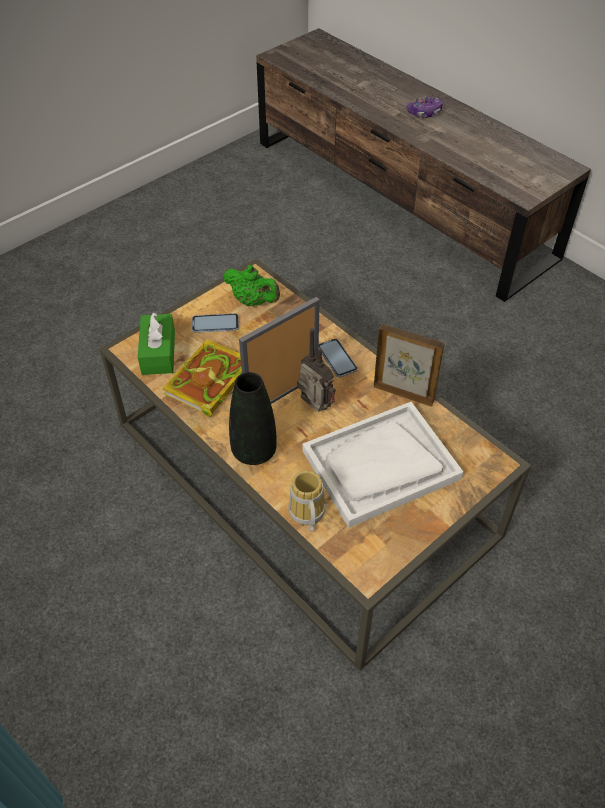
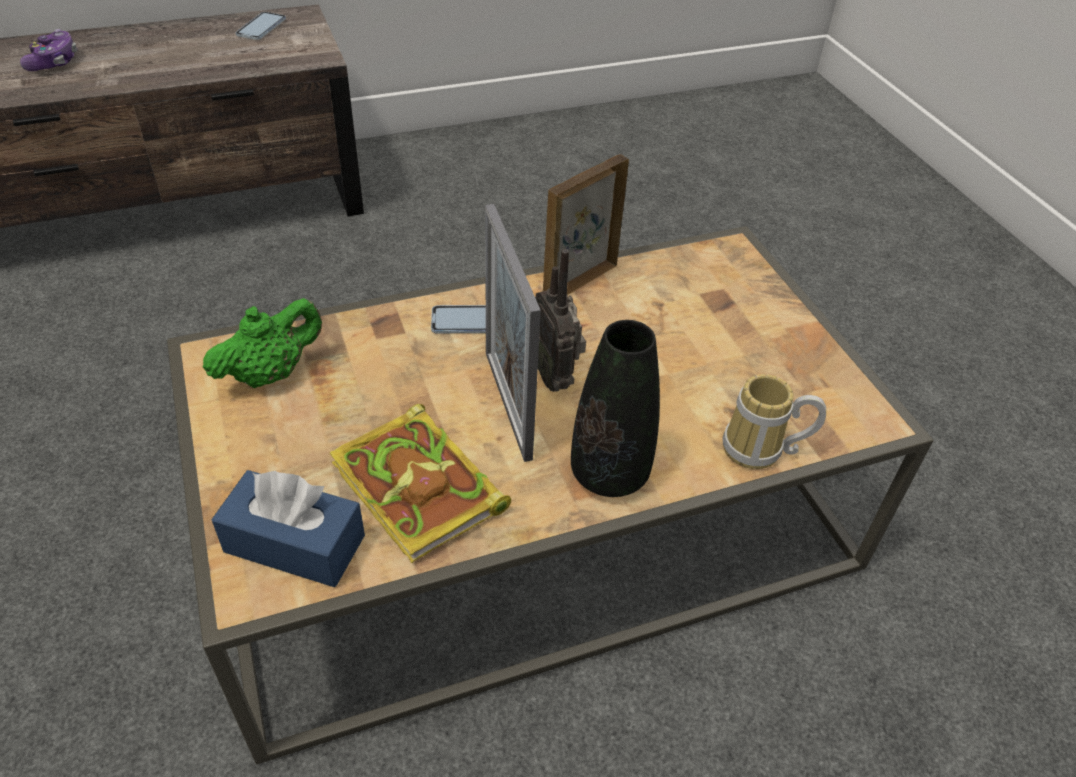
camera: 70 degrees left, 5 degrees down
green tissue box [138,312,175,375] -> blue tissue box [211,470,365,587]
phone [192,313,239,333] -> phone moved to [236,12,286,40]
radio [297,328,336,412] -> radio turned 90 degrees counterclockwise [535,249,586,392]
white tray [303,402,464,528] -> none

